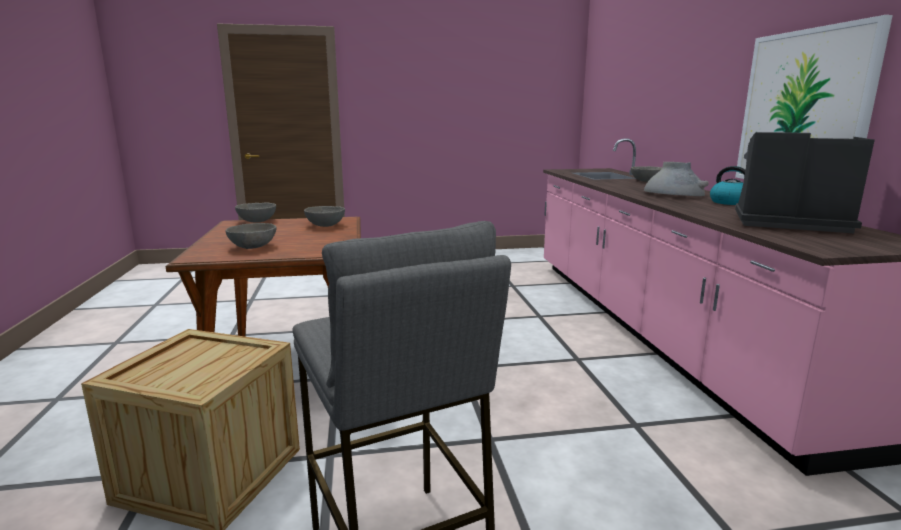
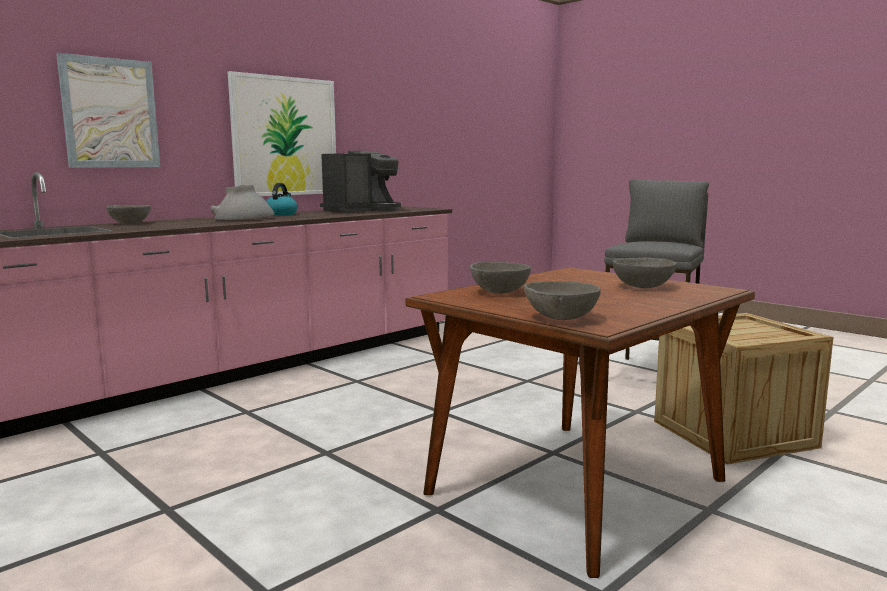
camera: 125 degrees left, 5 degrees down
coffee machine [735,132,875,233] -> coffee machine turned 120 degrees counterclockwise [320,151,401,213]
none -> picture [56,53,160,168]

